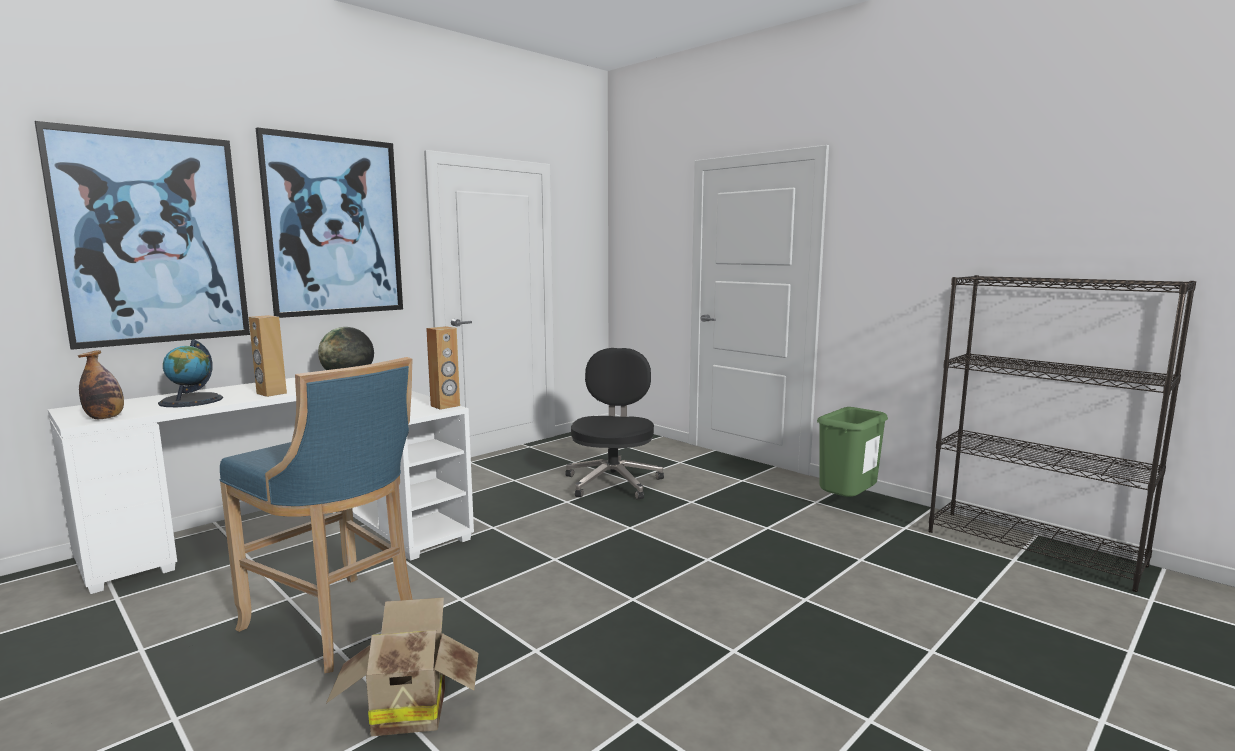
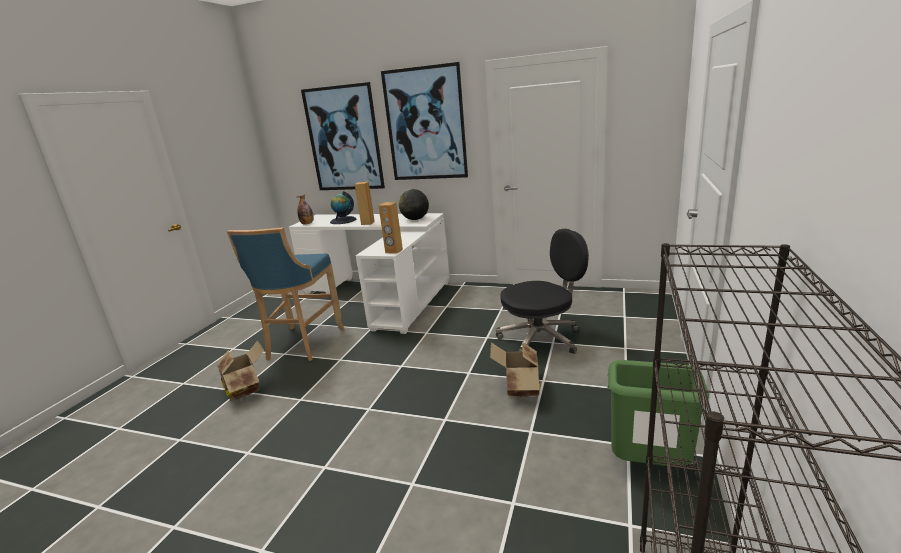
camera: 65 degrees right, 10 degrees up
none -> cardboard box [490,342,540,397]

